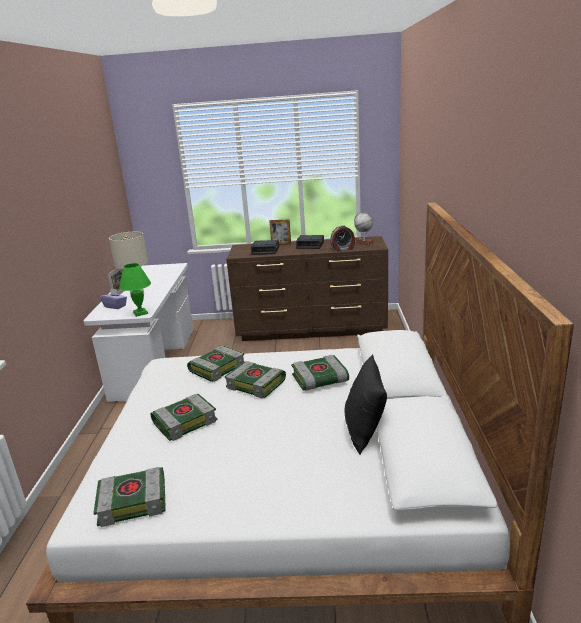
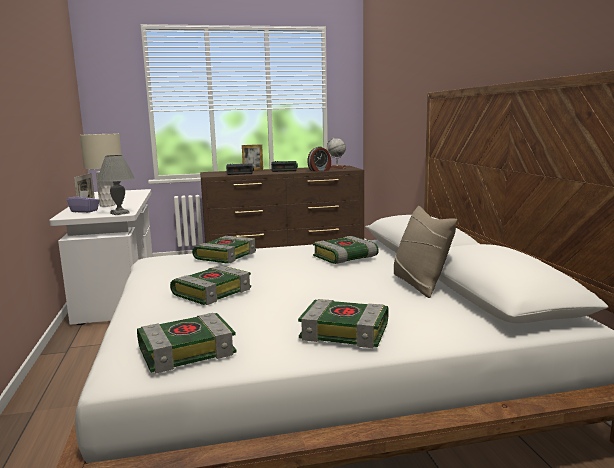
camera: 15 degrees left, 10 degrees down
green table lamp [119,263,151,317] -> grey table lamp [97,155,135,215]
book [225,361,286,399] -> book moved to [298,299,389,348]
black pillow [345,355,387,455] -> beige pillow [394,206,457,298]

